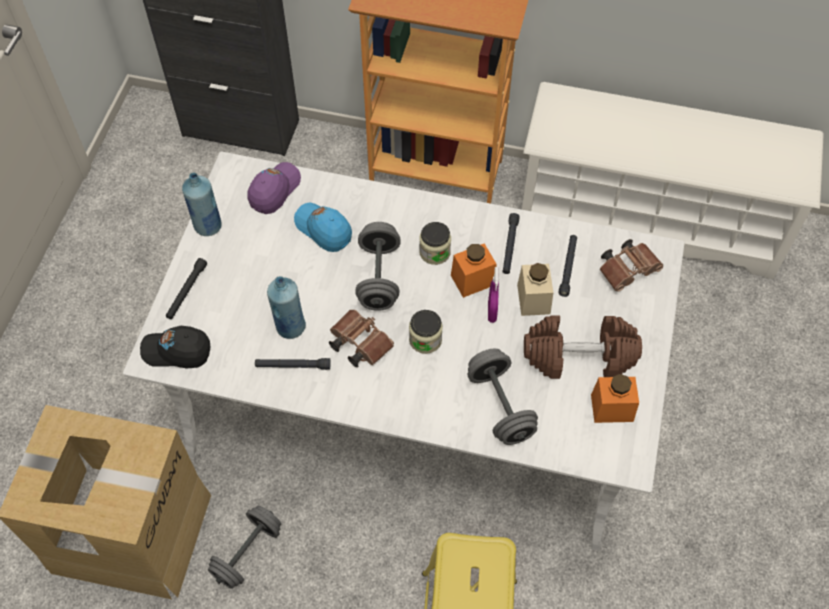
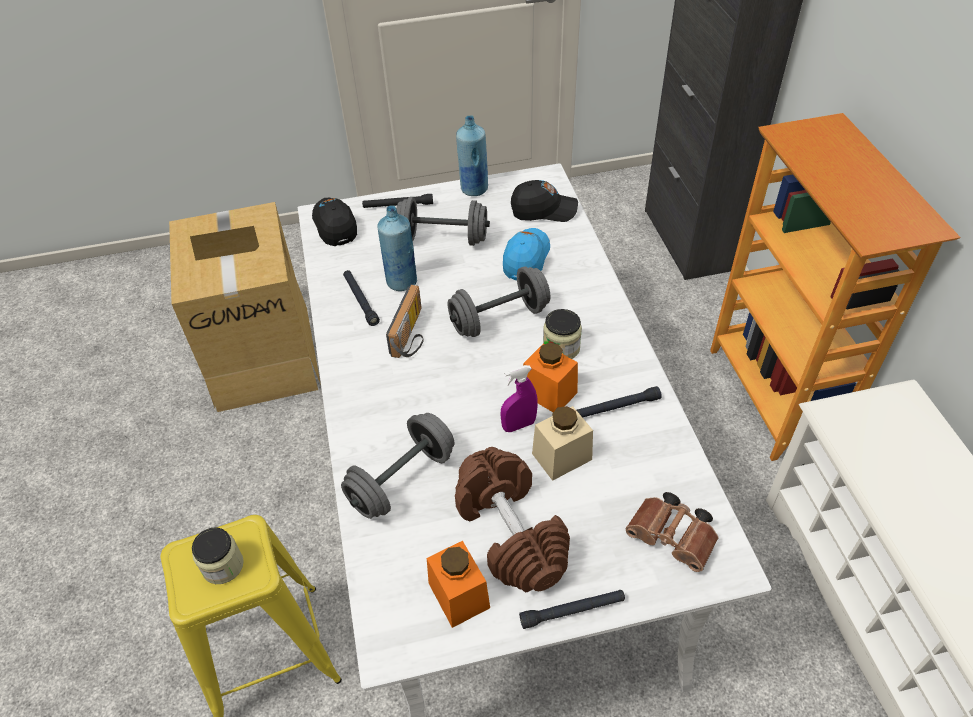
camera: 65 degrees right, 10 degrees down
grey dumbbell [208,506,281,589] -> grey dumbbell moved to [396,197,490,246]
purple cap [247,162,301,214] -> black cap [511,180,578,222]
brown binoculars [329,310,394,367] -> radio [386,285,423,358]
jar [409,310,443,354] -> jar moved to [192,528,244,584]
black flashlight [558,235,577,297] -> black flashlight moved to [519,590,625,629]

